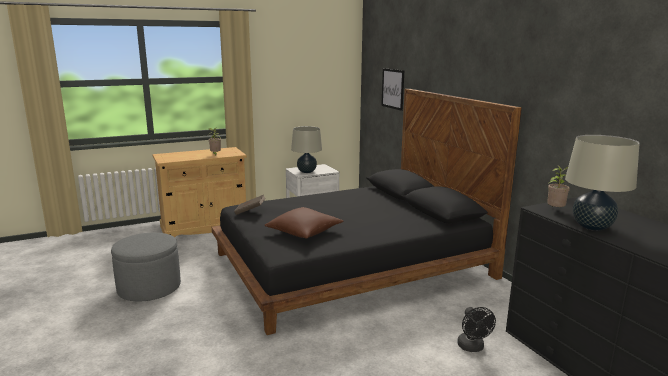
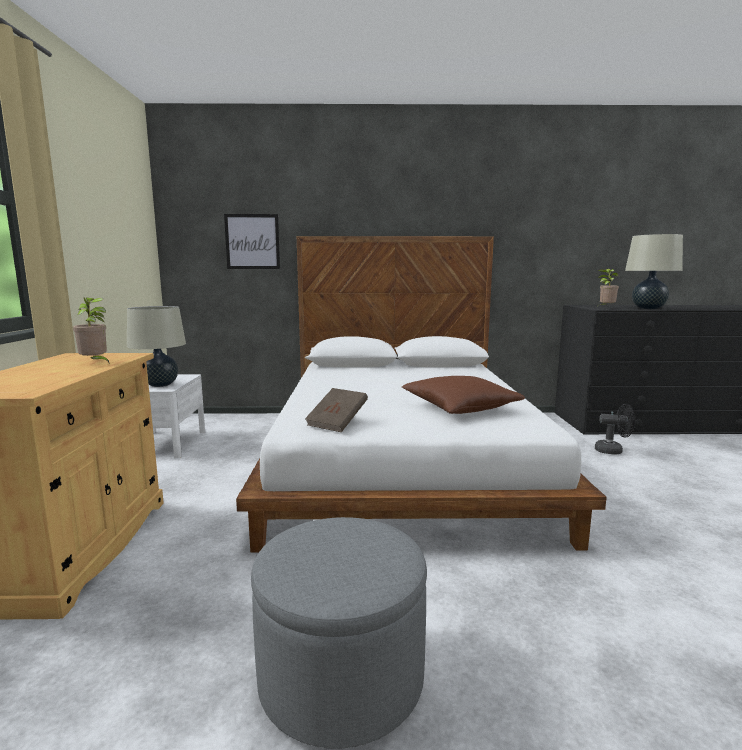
camera: 65 degrees left, 5 degrees down
black bed [212,89,522,335] -> white bed [236,236,607,552]

